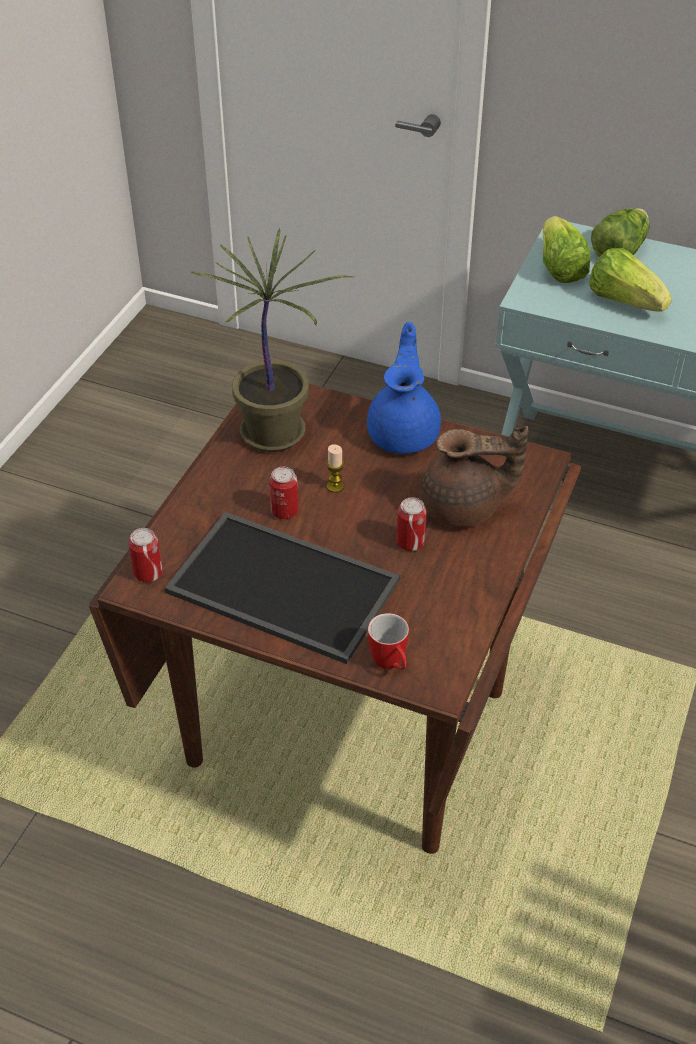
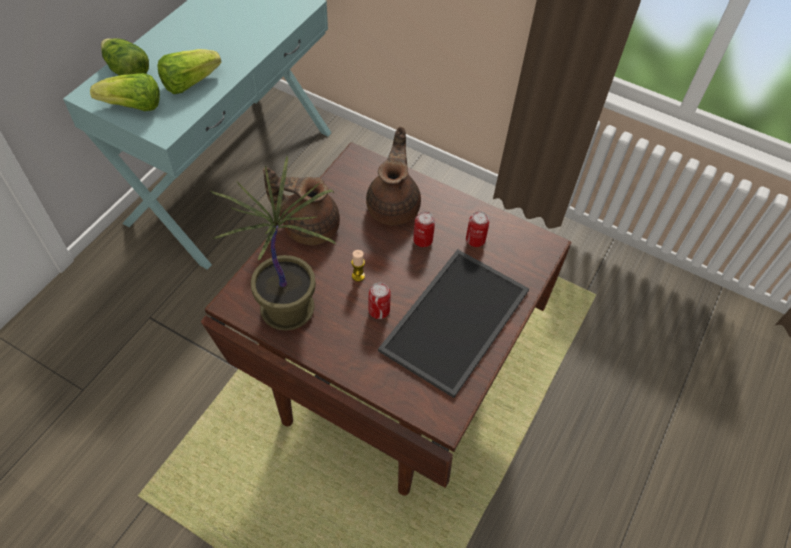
camera: 85 degrees left, 10 degrees up
can [128,528,163,582] -> can moved to [466,211,490,247]
blue teapot [367,322,441,454] -> brown teapot [263,168,340,245]
mug [368,613,409,670] -> none

